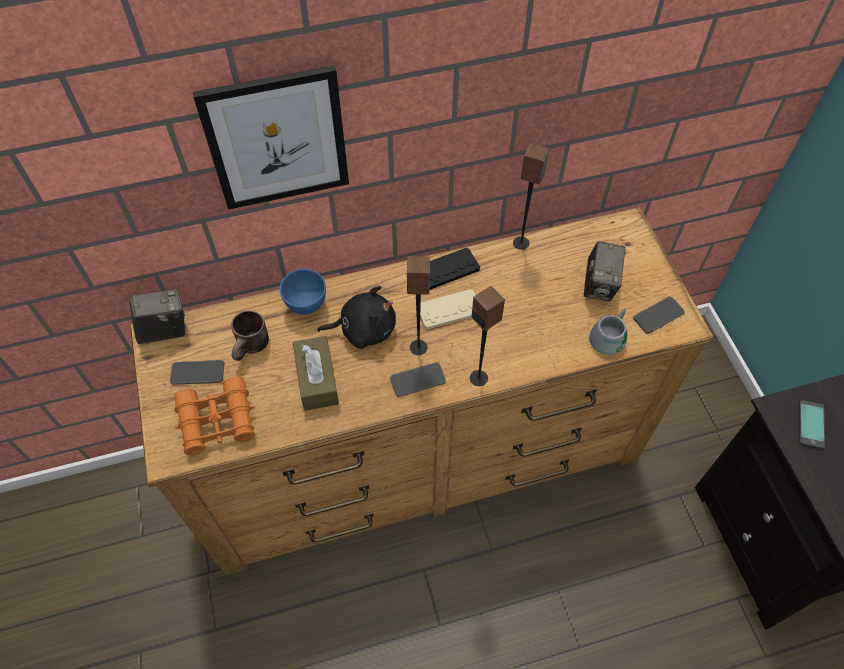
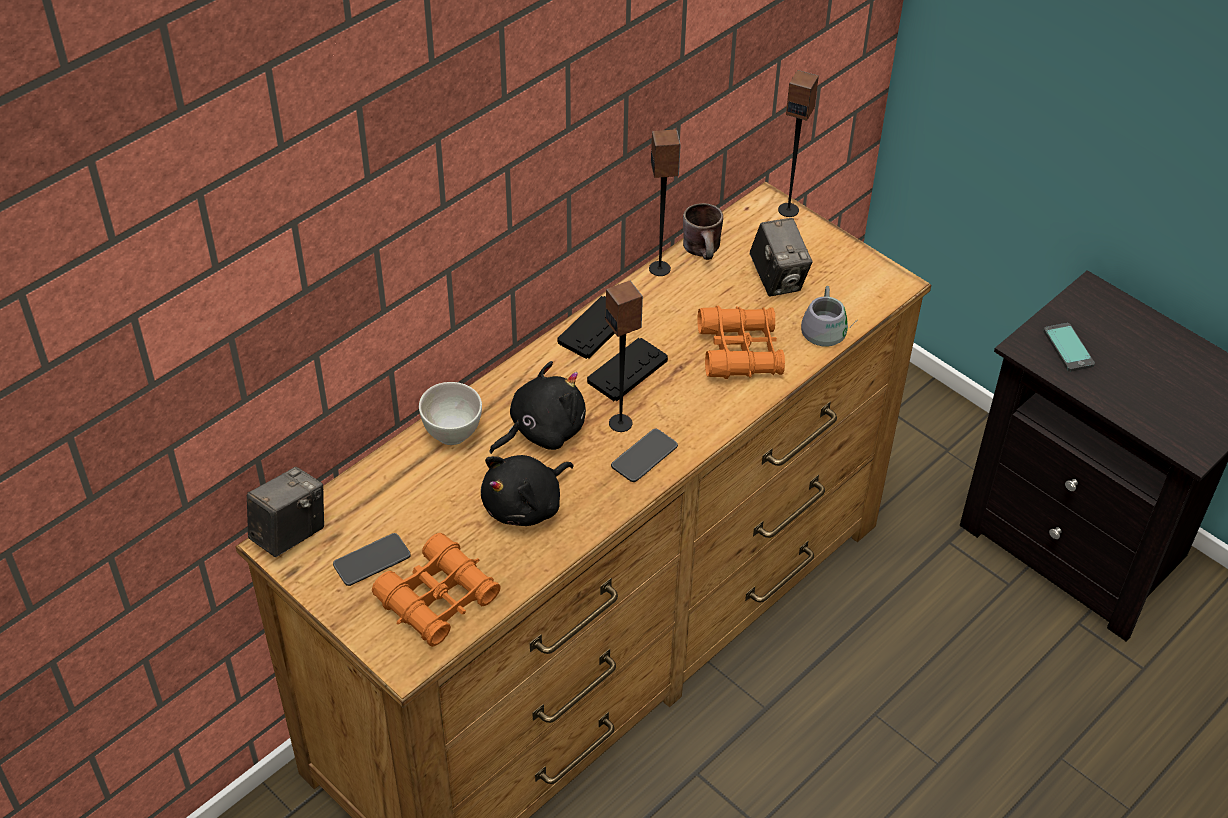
camera: 30 degrees left, 10 degrees down
picture [193,65,349,210] -> none
brown mug [231,311,269,361] -> brown mug moved to [683,203,723,260]
blue bowl [280,269,326,315] -> white bowl [419,382,482,445]
brown tissue box [293,336,339,411] -> black plush toy [481,455,574,526]
beige game controller [420,289,475,330] -> black game controller [587,338,668,401]
speaker [470,286,505,386] -> speaker moved to [778,70,819,217]
phone [633,297,685,334] -> none
none -> orange binoculars [697,306,785,379]

